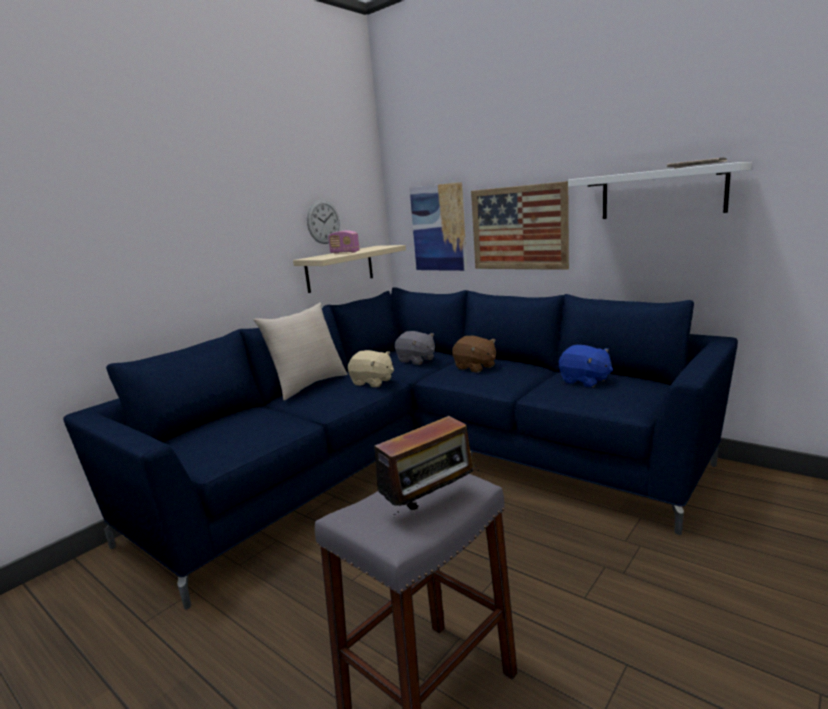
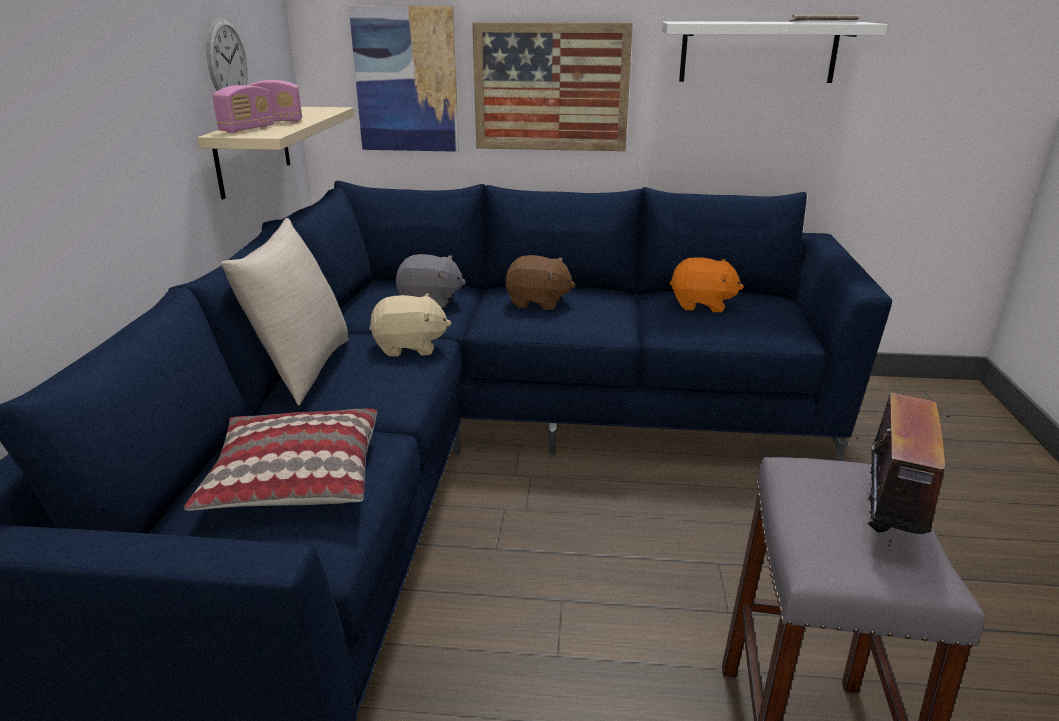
camera: 35 degrees left, 10 degrees up
blue plush toy [559,345,613,387] -> orange plush toy [670,257,744,312]
none -> pillow [184,409,377,511]
none -> radio [212,85,274,133]

